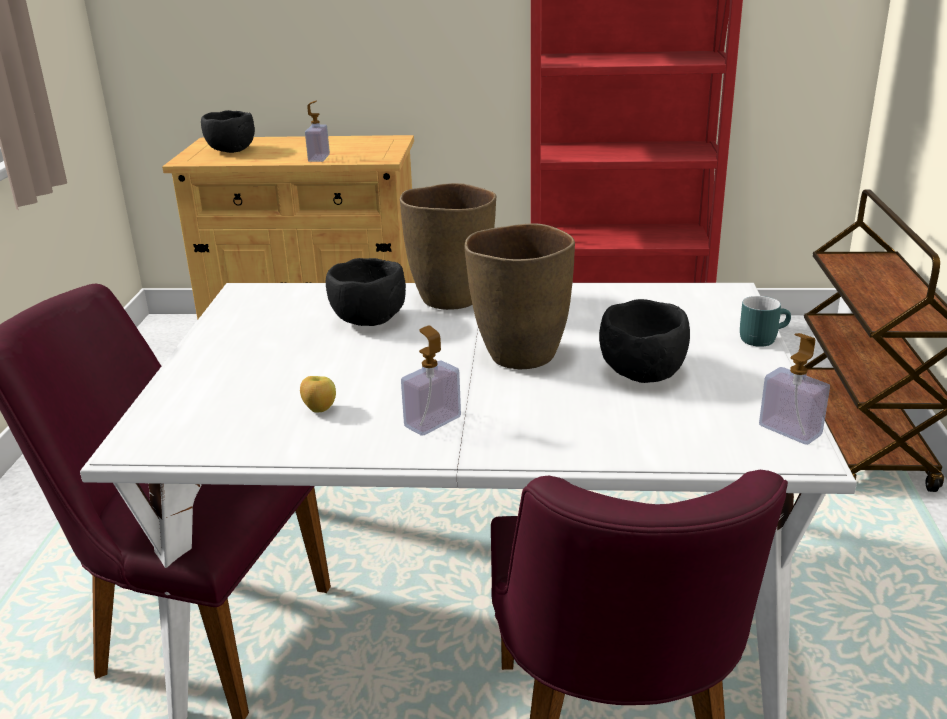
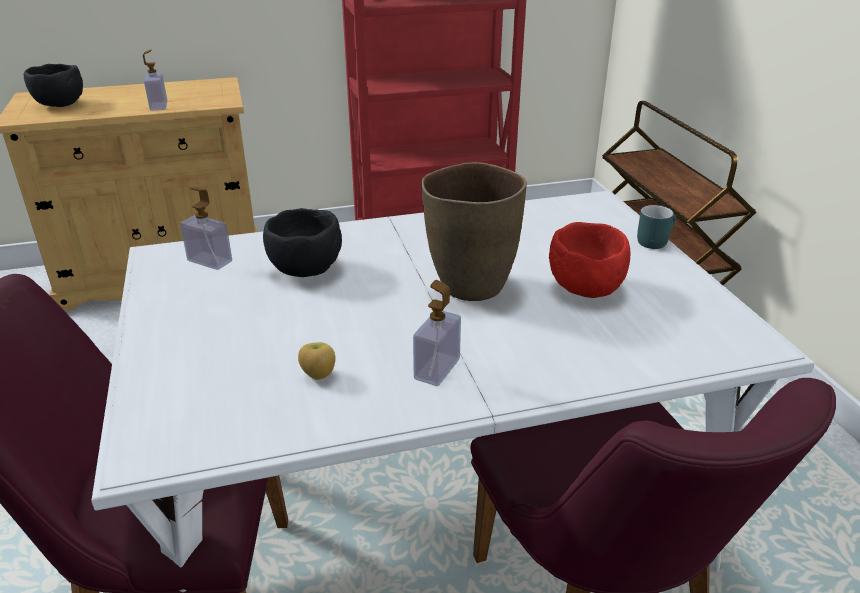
camera: 20 degrees left, 5 degrees up
brown vase [400,183,496,310] -> none
black bowl [599,299,690,383] -> red bowl [549,222,631,298]
soap dispenser [759,333,830,445] -> soap dispenser moved to [180,187,232,270]

